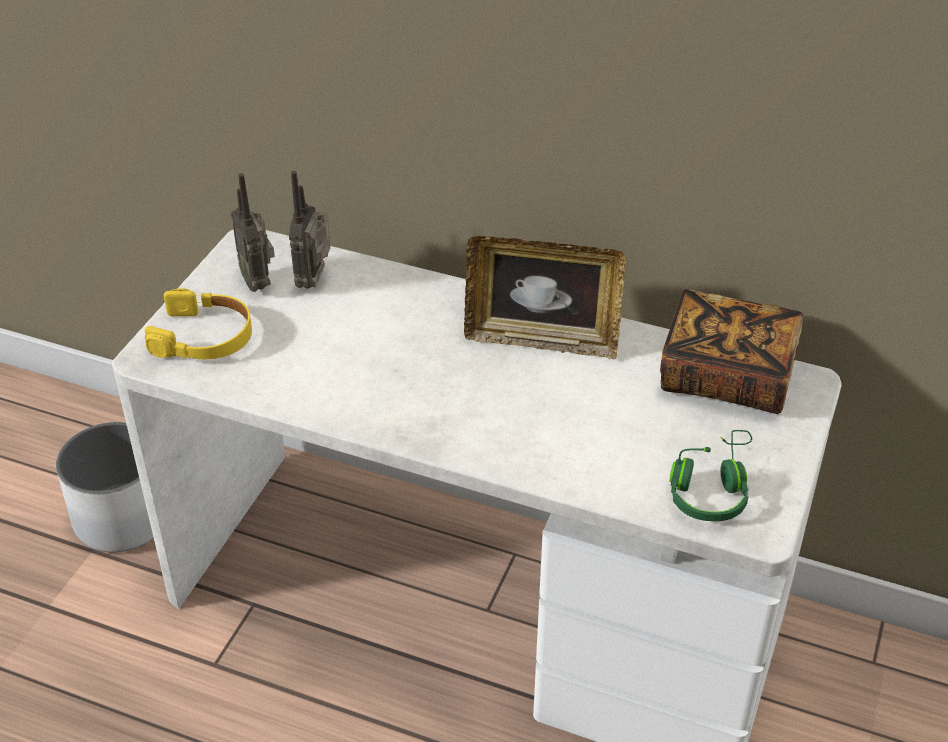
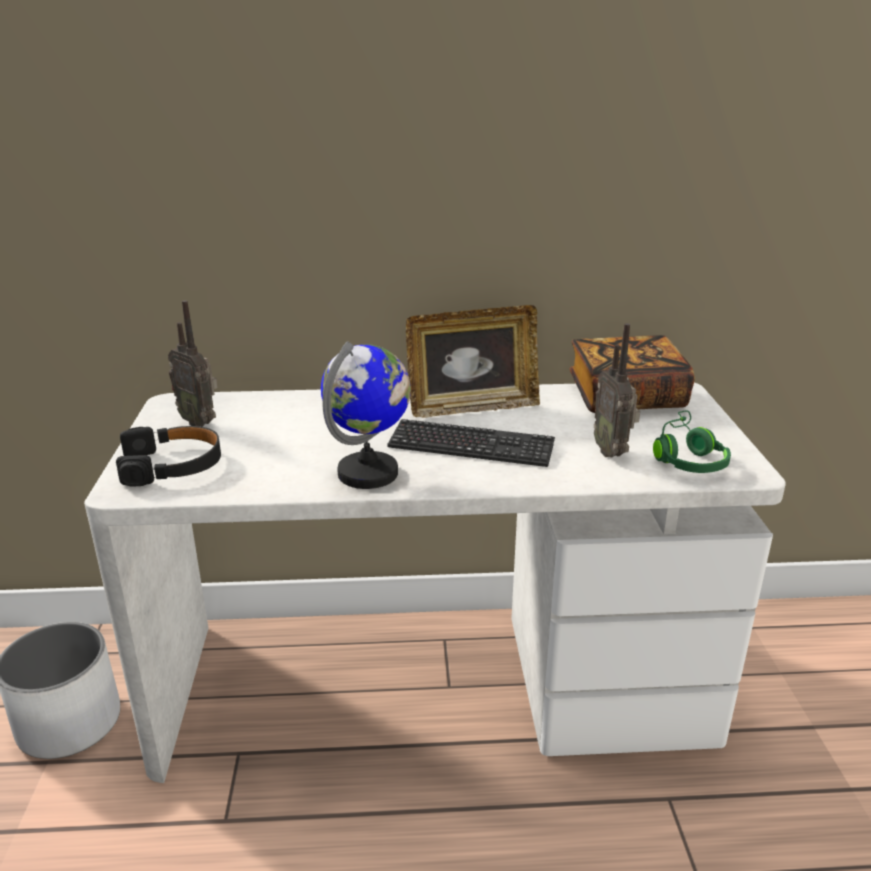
camera: 25 degrees left, 15 degrees down
yellow headphones [145,288,252,359] -> black headphones [116,426,221,487]
radio [289,171,330,289] -> radio moved to [594,323,640,458]
none -> globe [321,341,411,489]
none -> keyboard [387,419,555,467]

